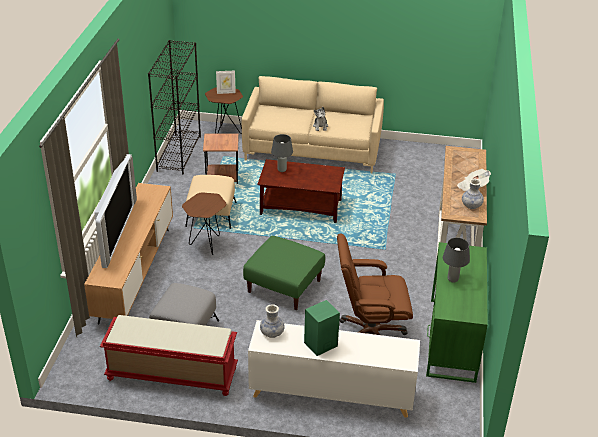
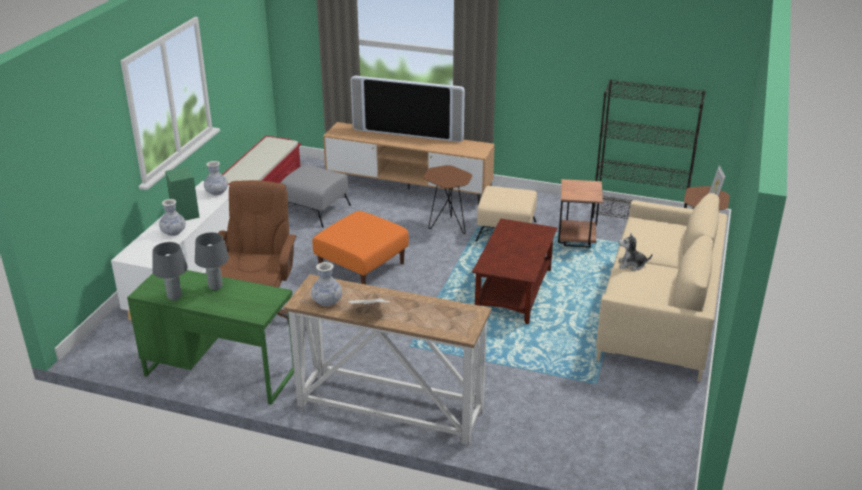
camera: 100 degrees right, 5 degrees down
green ottoman [243,236,325,310] -> orange ottoman [312,211,409,284]
grey table lamp [271,134,293,172] -> grey table lamp moved to [152,242,187,301]
none -> vase [159,199,186,236]

